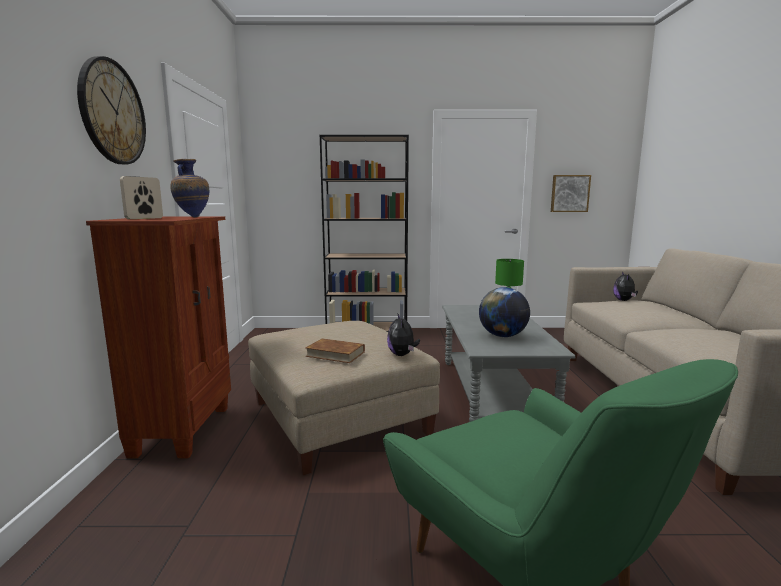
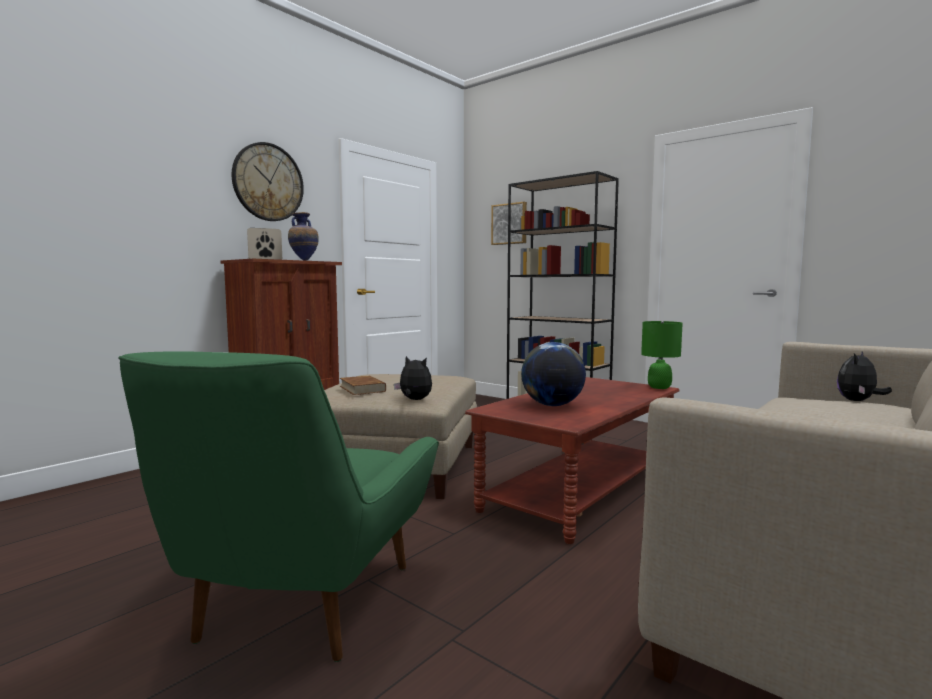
camera: 40 degrees right, 5 degrees down
plush toy [387,314,420,356] -> plush toy turned 90 degrees clockwise [394,356,432,400]
grey coffee table [442,305,575,422] -> brown coffee table [465,377,679,544]
picture [551,175,591,212] -> picture moved to [491,202,527,245]

